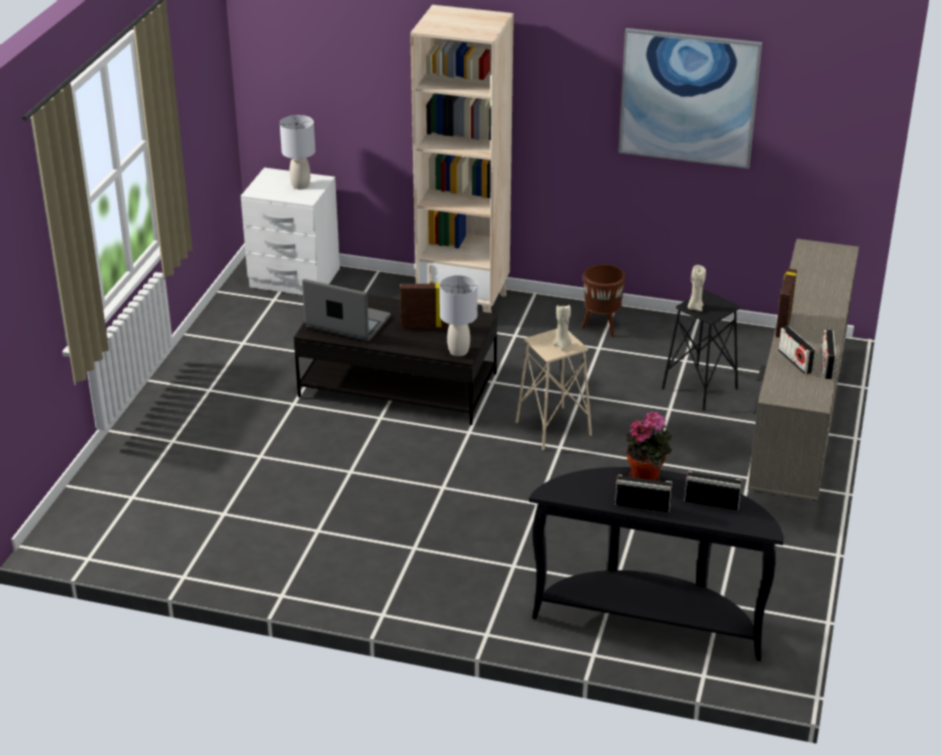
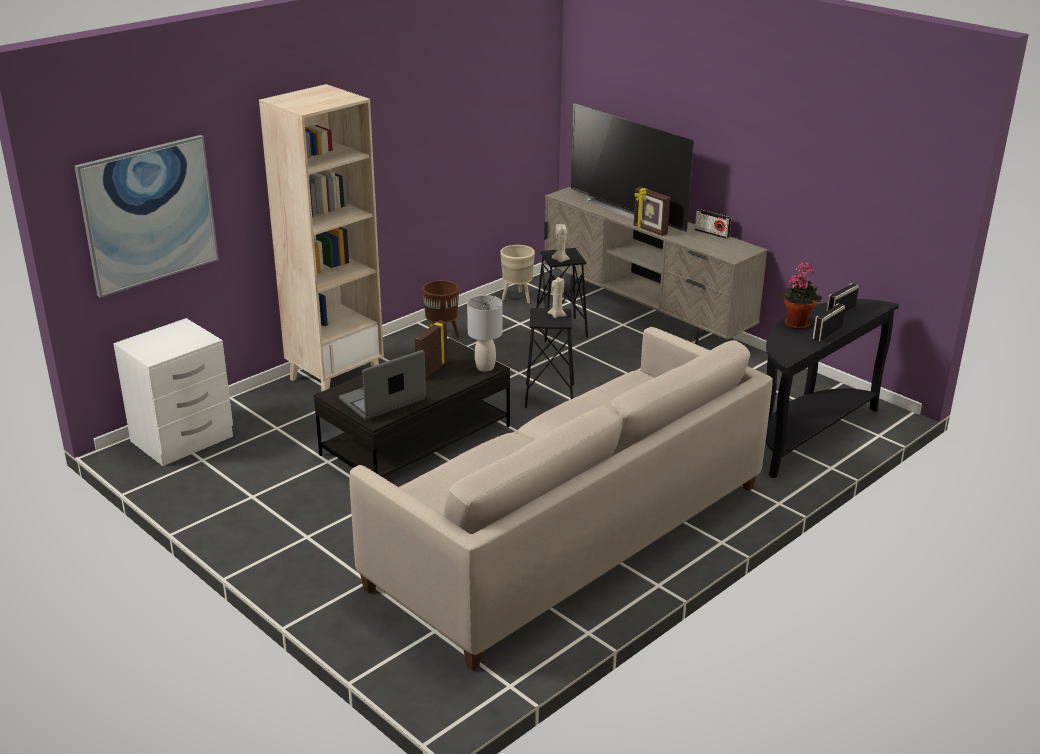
camera: 60 degrees left, 5 degrees down
grey table lamp [280,115,315,189] -> none
beige stool [515,328,592,450] -> black stool [525,308,574,408]
picture [618,28,762,169] -> picture moved to [74,135,219,298]
radio [778,326,816,374] -> none
none -> beige sofa [349,327,773,671]
none -> beige planter [500,245,535,303]
none -> television [571,103,694,232]

